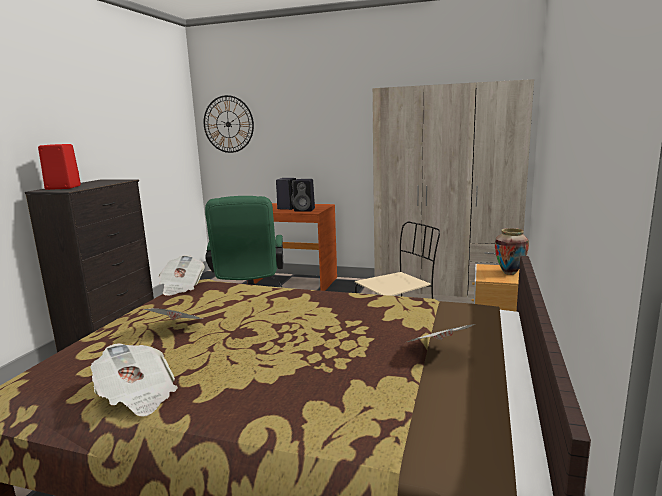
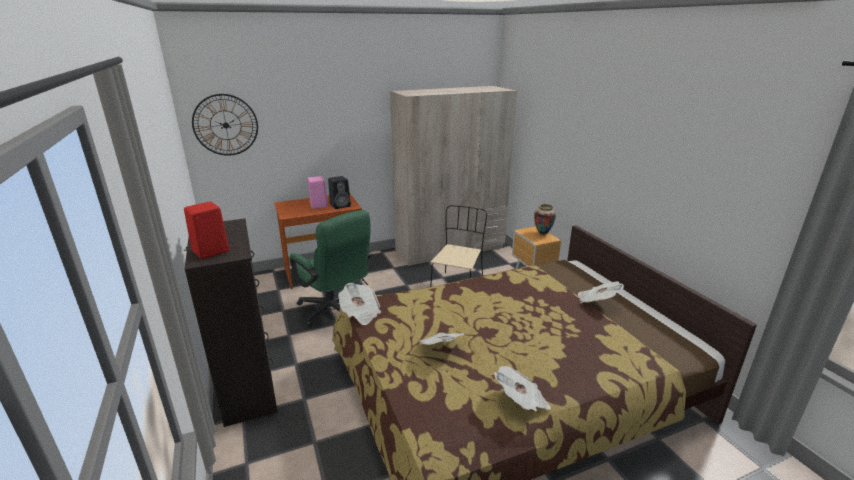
camera: 40 degrees left, 10 degrees up
black speaker [276,178,296,210] -> pink speaker [307,176,328,209]

